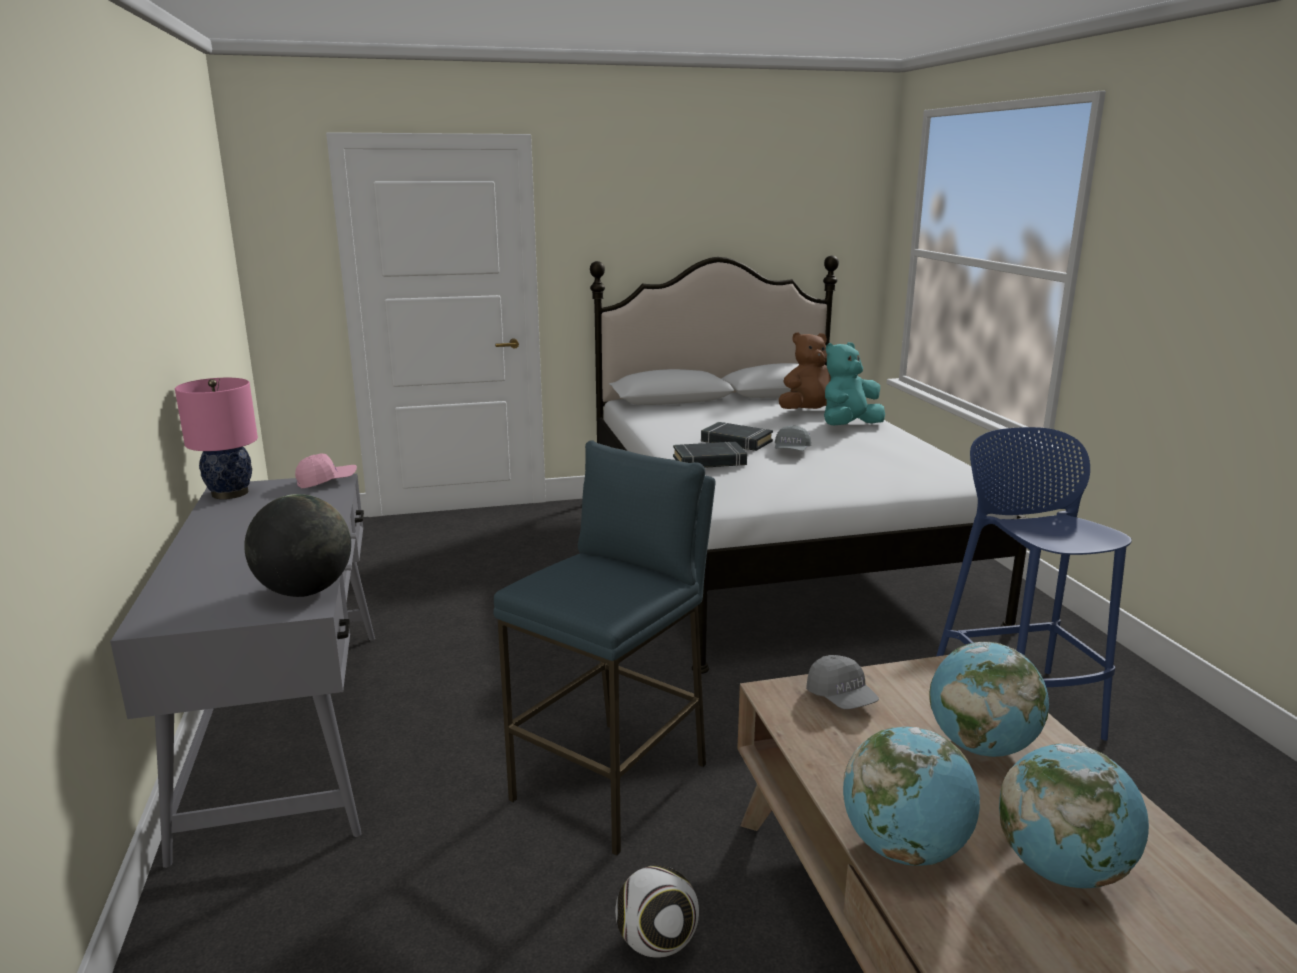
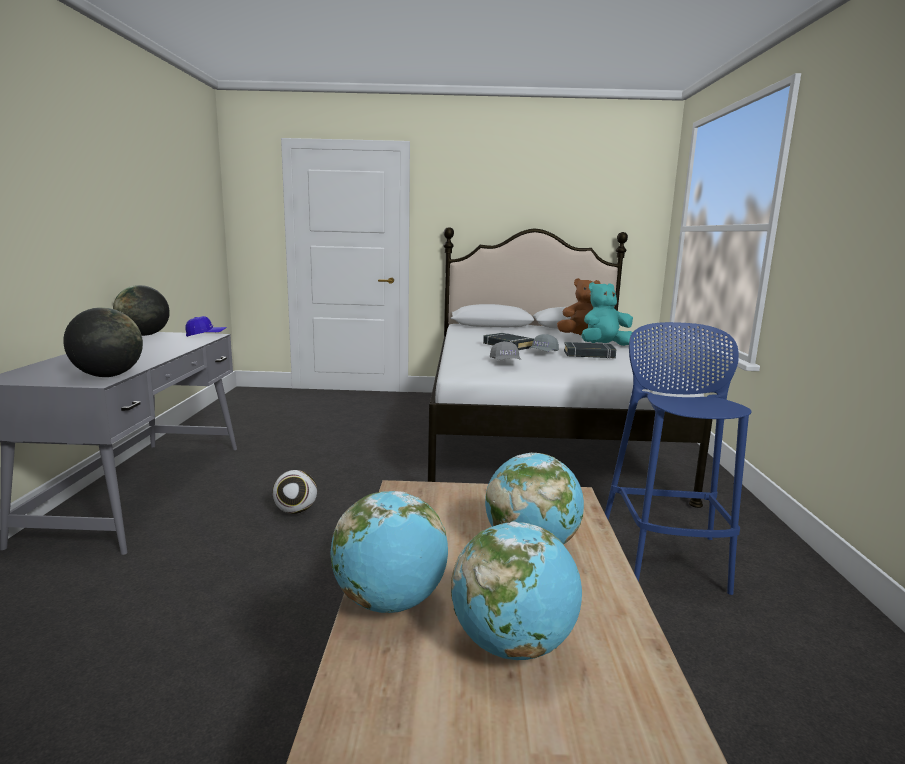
camera: 15 degrees right, 5 degrees down
pink table lamp [175,378,258,499] -> globe [113,285,170,336]
pink cap [295,454,357,488] -> blue cap [185,316,227,337]
blue stool [493,440,715,856] -> none
football [615,865,699,958] -> football moved to [272,470,317,514]
black book [673,441,747,468] -> black book moved to [564,342,616,359]
grey cap [806,655,879,709] -> grey cap moved to [490,341,521,360]

